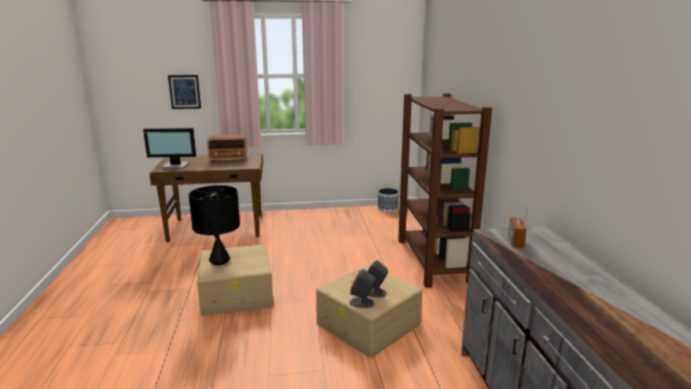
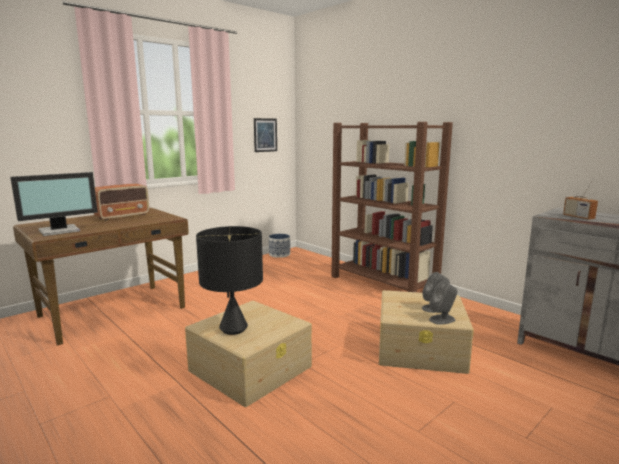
camera: 35 degrees left, 5 degrees down
picture [168,75,201,109] -> picture moved to [254,118,277,152]

